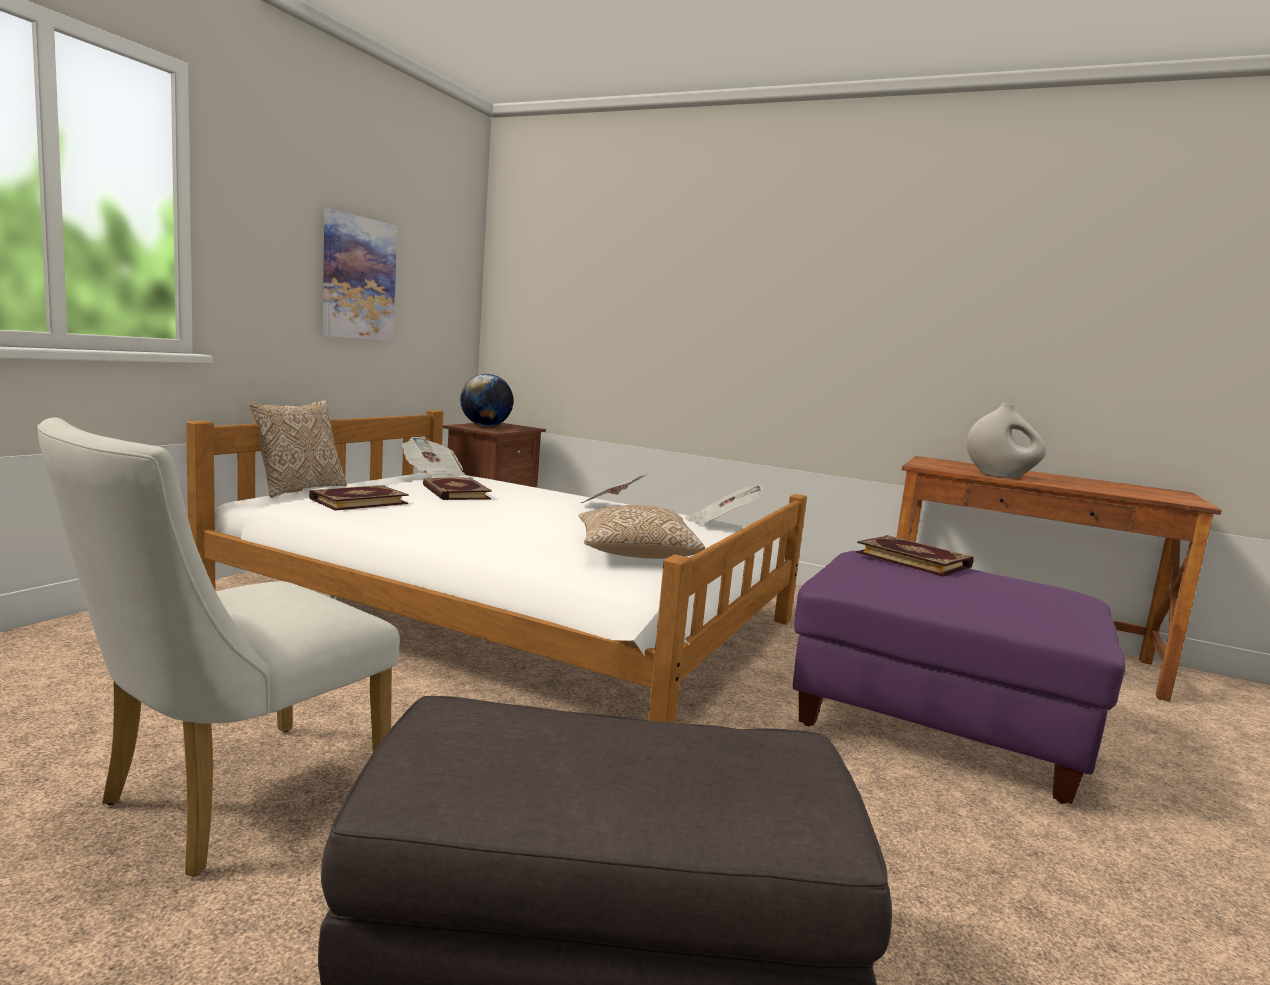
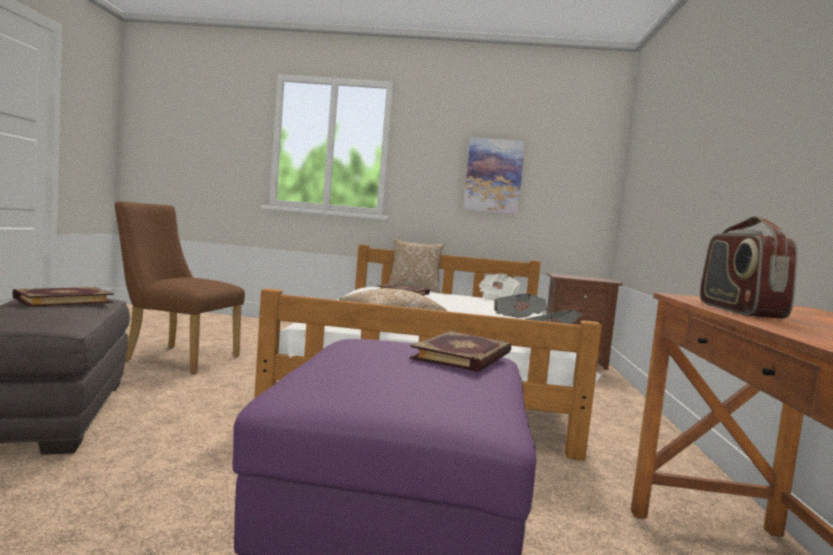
camera: 70 degrees right, 5 degrees down
white chair [37,417,400,877] -> brown chair [115,201,245,374]
book [423,477,492,500] -> book moved to [13,287,114,307]
globe [460,374,513,427] -> none
white vase [967,403,1046,479] -> radio [700,216,798,319]

